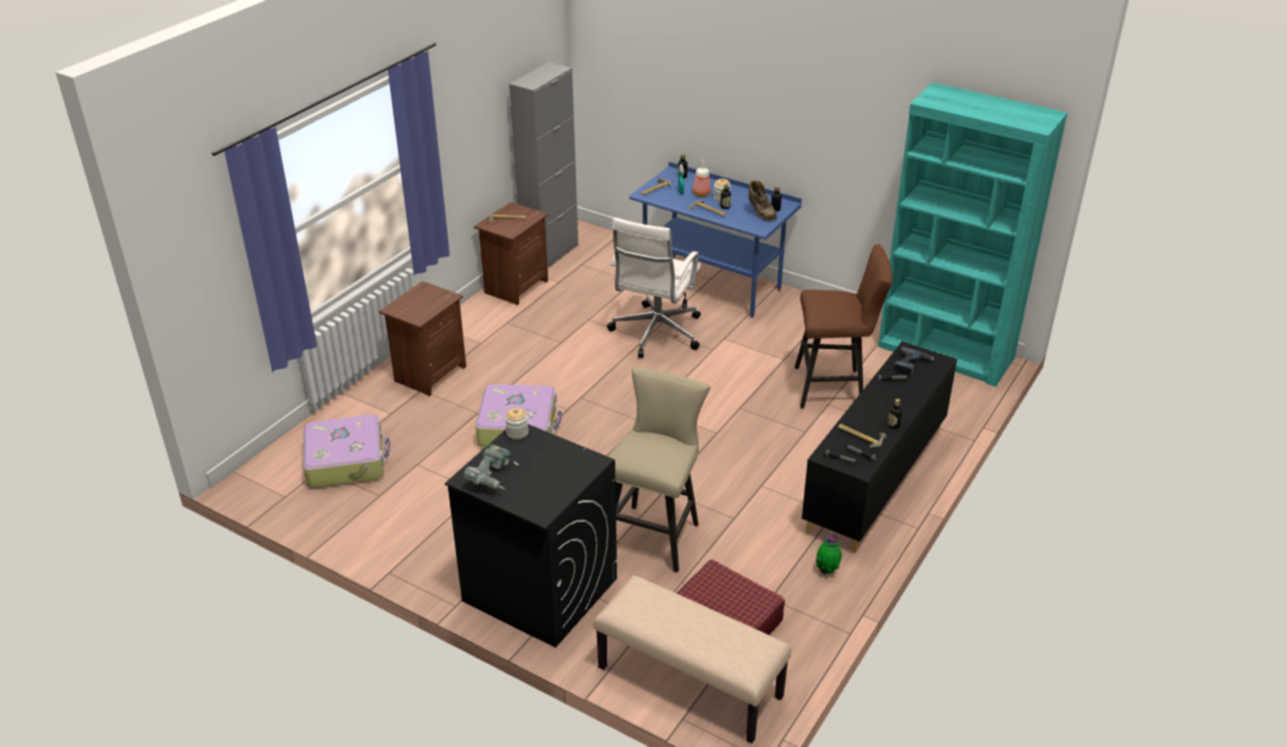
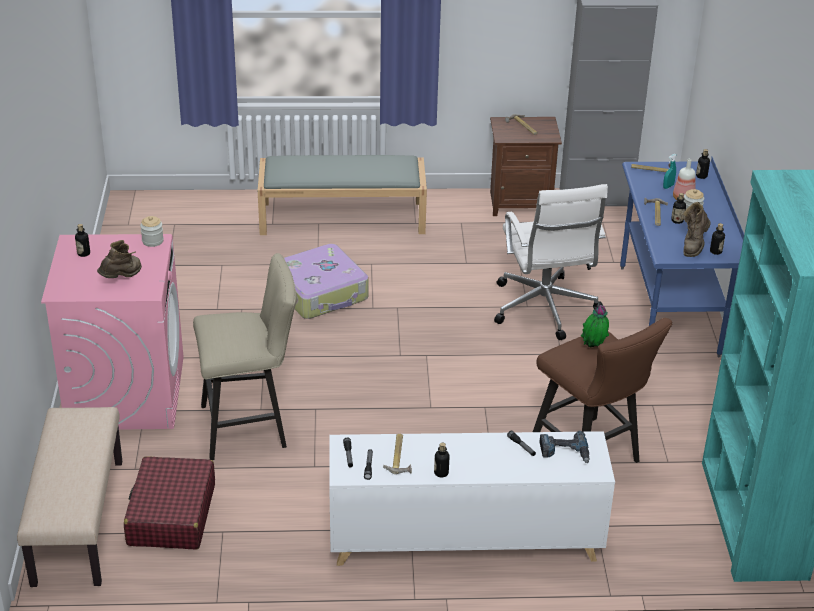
camera: 55 degrees right, 0 degrees up
suitcase [303,415,390,488] -> none
brown nightstand [379,281,466,397] -> grey bench [257,155,427,235]
black washing machine [445,424,617,648] -> pink washing machine [41,234,184,430]
power drill [464,444,518,489] -> bottle [75,224,90,257]
white office chair [607,217,701,358] -> white office chair turned 90 degrees counterclockwise [494,184,608,340]
black cabinet [802,341,957,552] -> white cabinet [329,431,615,566]
potted plant [816,534,842,575] -> potted plant moved to [581,305,609,347]
none -> brown boot [97,240,142,278]

